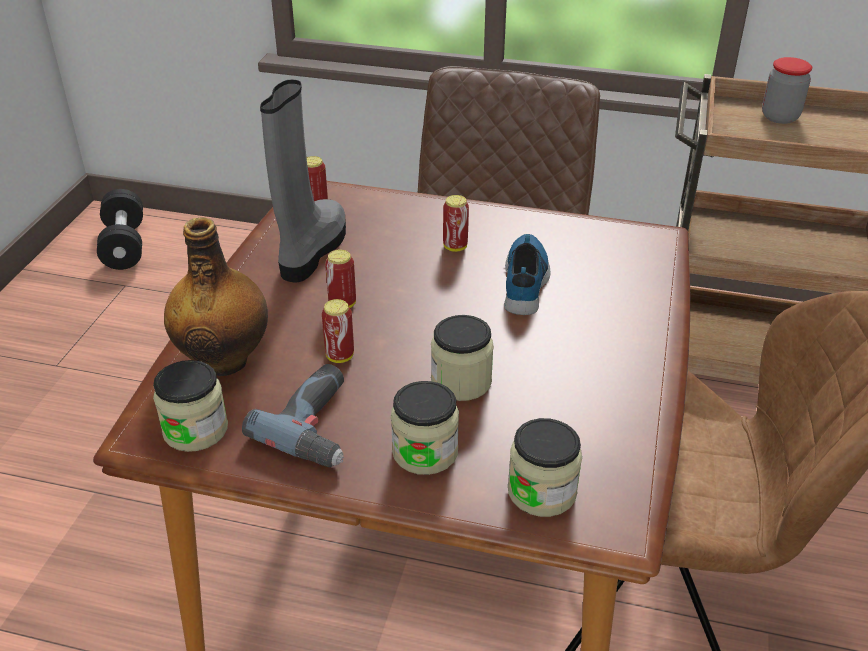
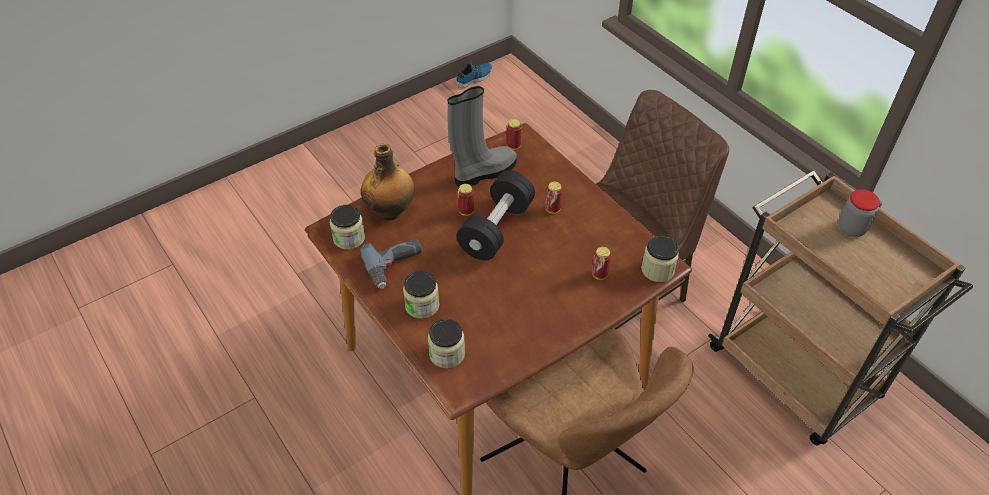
camera: 40 degrees right, 10 degrees up
black dumbbell [97,189,143,270] -> black dumbbell moved to [457,171,535,260]
can [322,299,354,363] -> can moved to [592,247,611,280]
jar [431,315,494,401] -> jar moved to [641,236,679,282]
shoe [504,234,551,315] -> shoe moved to [456,61,492,88]

